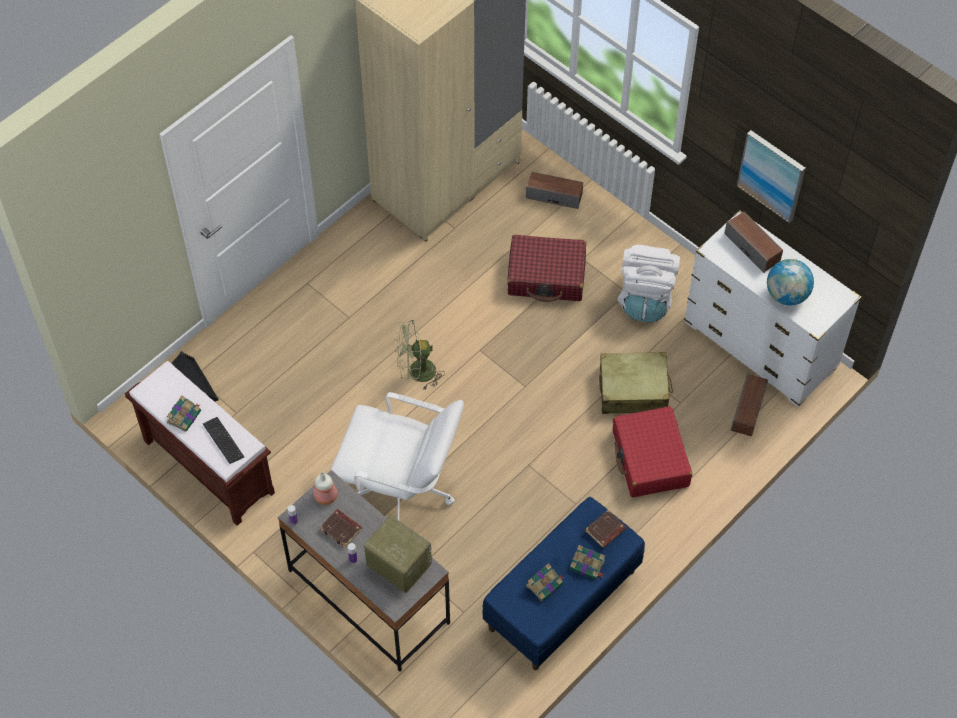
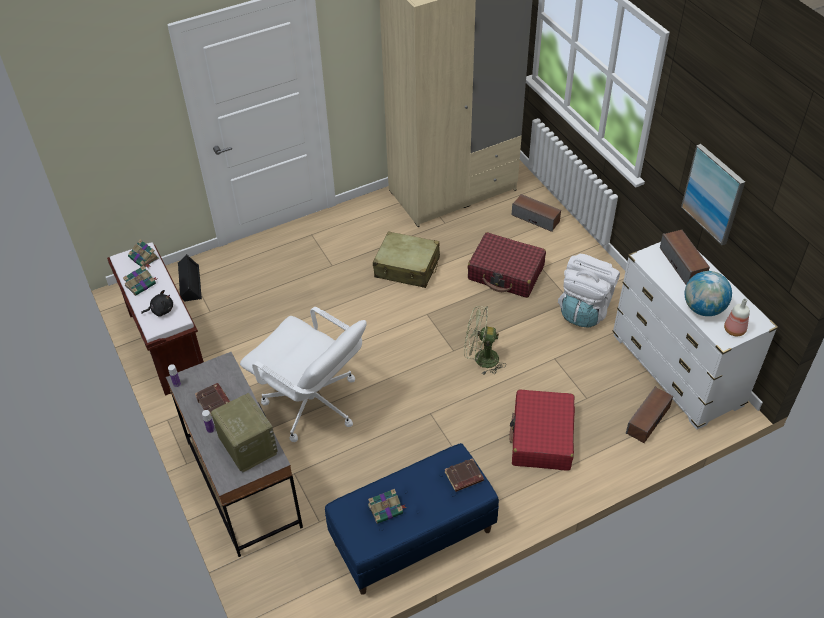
camera: 20 degrees right, 10 degrees down
keyboard [203,417,244,464] -> black plush toy [141,290,173,317]
bottle [314,472,337,505] -> bottle moved to [724,298,750,336]
green fan [395,320,445,391] -> green fan moved to [464,306,505,375]
book [570,545,605,579] -> book moved to [128,239,159,268]
beige suitcase [599,352,673,414] -> beige suitcase moved to [373,231,440,288]

